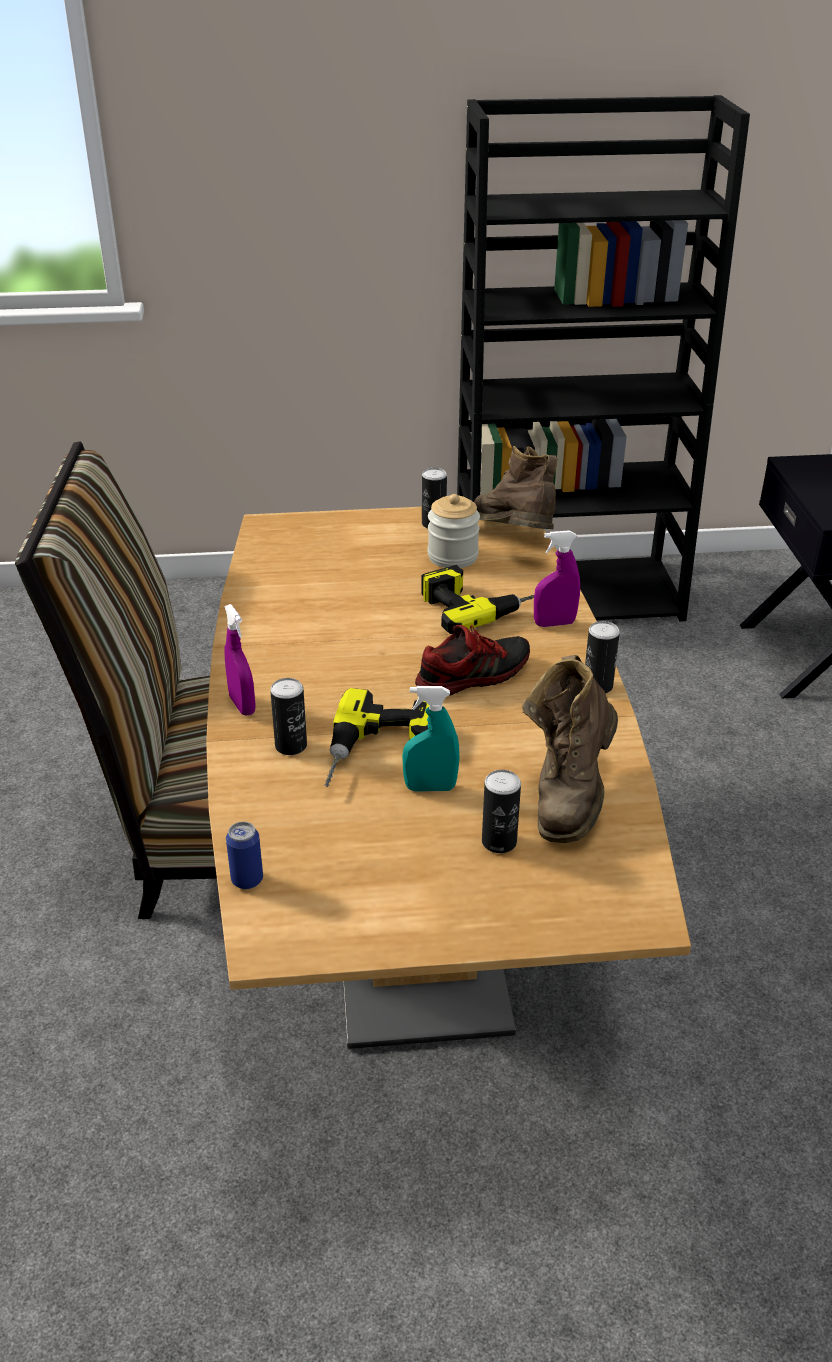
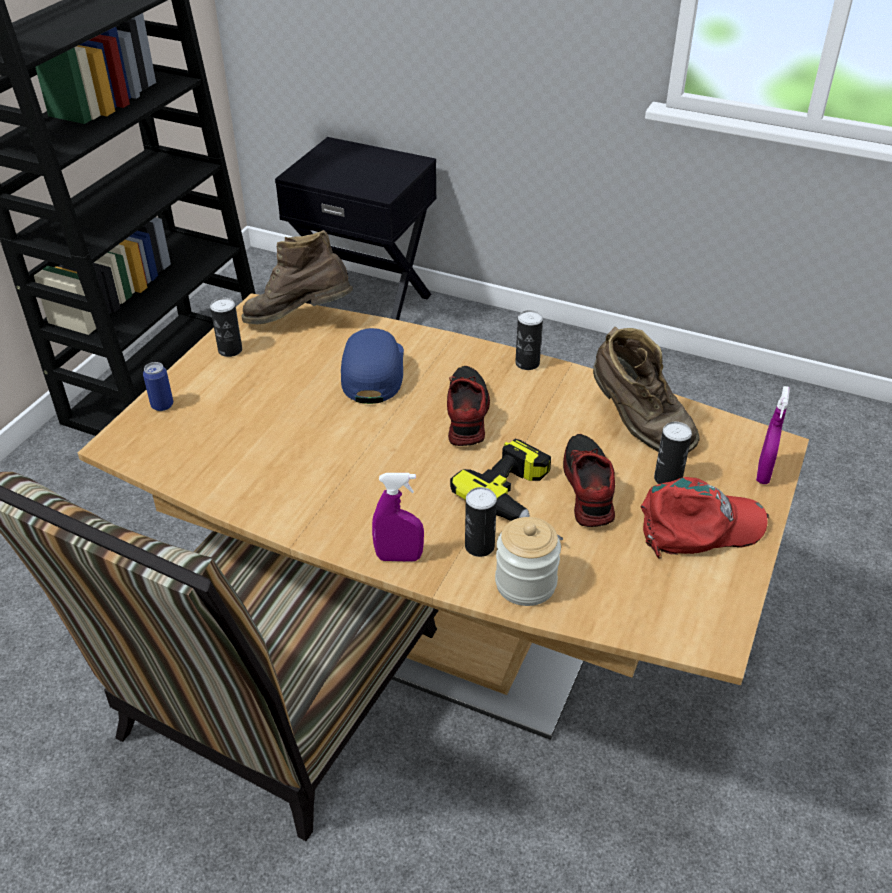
camera: 60 degrees left, 5 degrees up
can [226,822,263,889] -> can moved to [143,362,173,411]
turquoise spray bottle [402,686,460,792] -> shoe [563,434,615,527]
power drill [421,565,534,634] -> blue cap [341,328,404,404]
jar [428,494,480,568] -> jar moved to [495,517,561,606]
purple spray bottle [534,530,580,627] -> purple spray bottle moved to [756,386,790,484]
none -> red cap [641,477,769,559]

